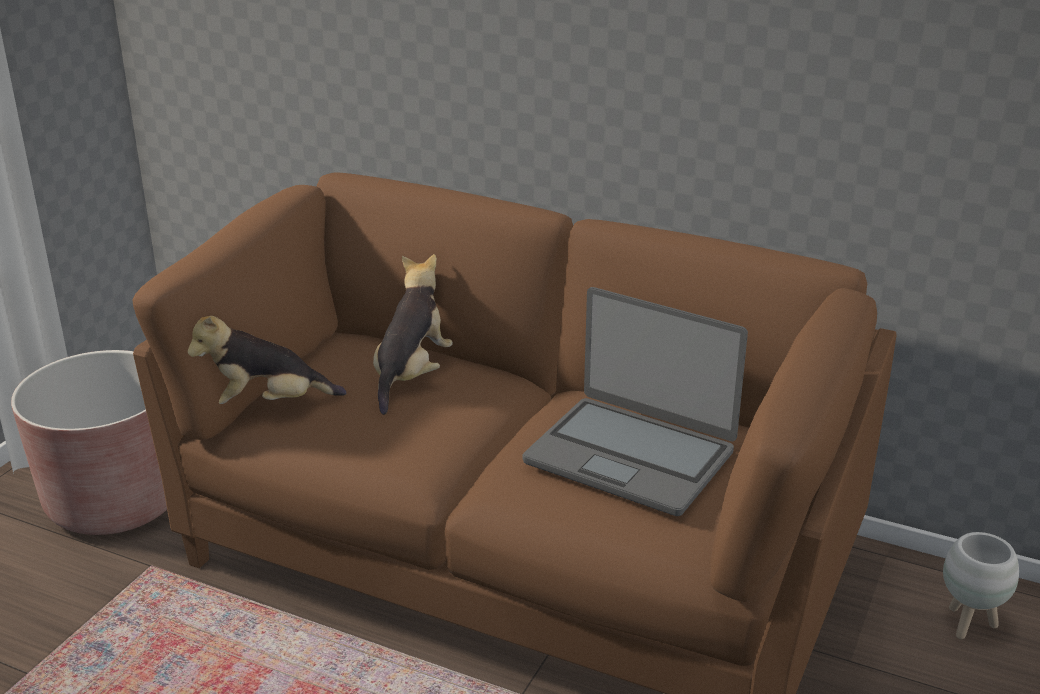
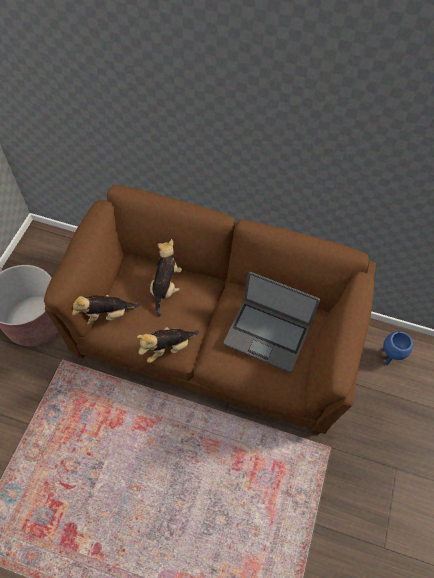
camera: 10 degrees left, 30 degrees up
white planter [943,532,1019,639] -> blue planter [383,331,413,365]
none -> plush toy [137,327,199,363]

